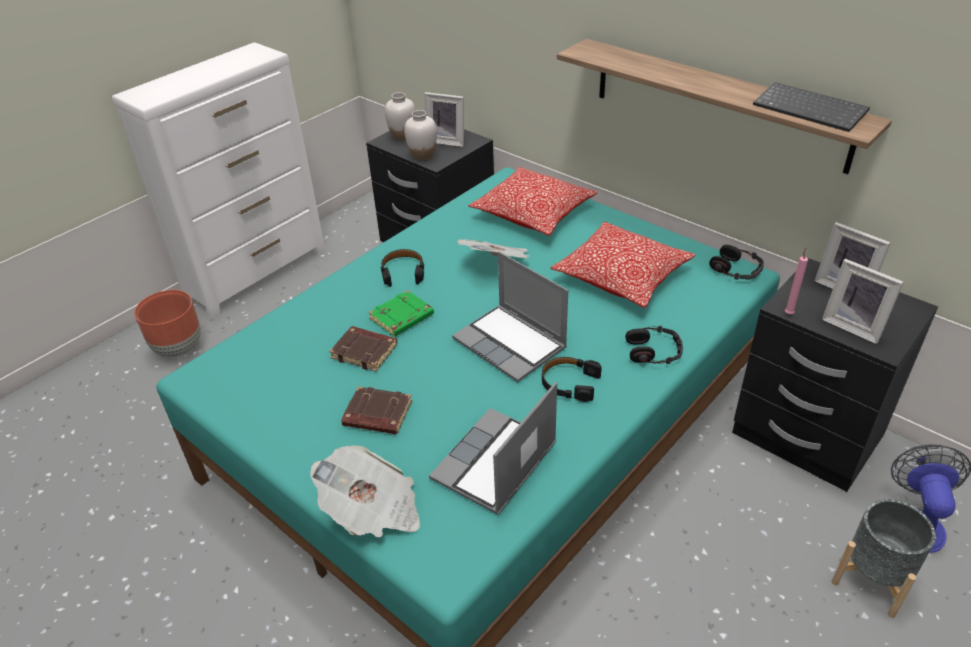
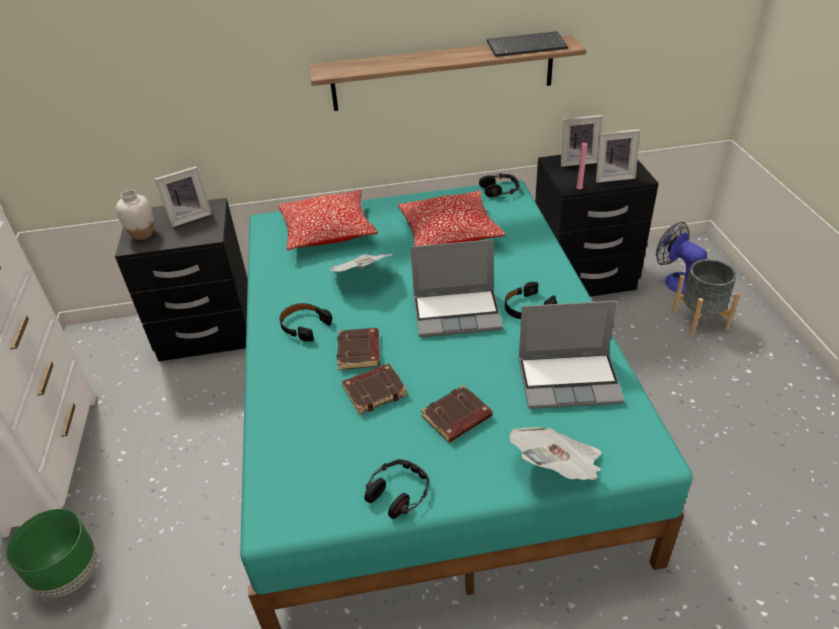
camera: 50 degrees left, 0 degrees up
brown planter [134,290,201,357] -> green planter [6,509,97,597]
green book [368,290,434,337] -> brown book [337,328,380,370]
white vase [404,110,437,160] -> none
laptop [429,382,557,515] -> laptop turned 75 degrees counterclockwise [519,301,625,409]
headphones [625,326,683,364] -> headphones moved to [365,459,429,519]

